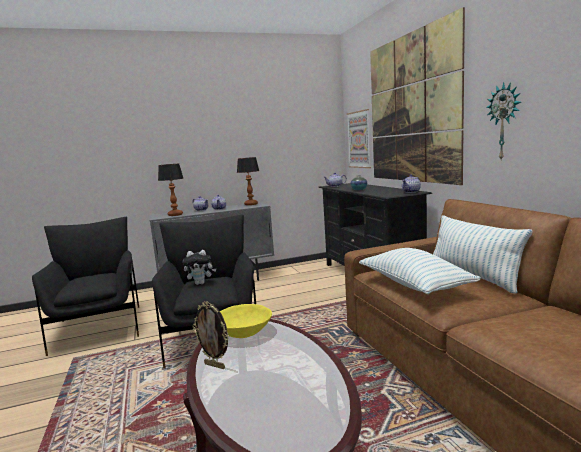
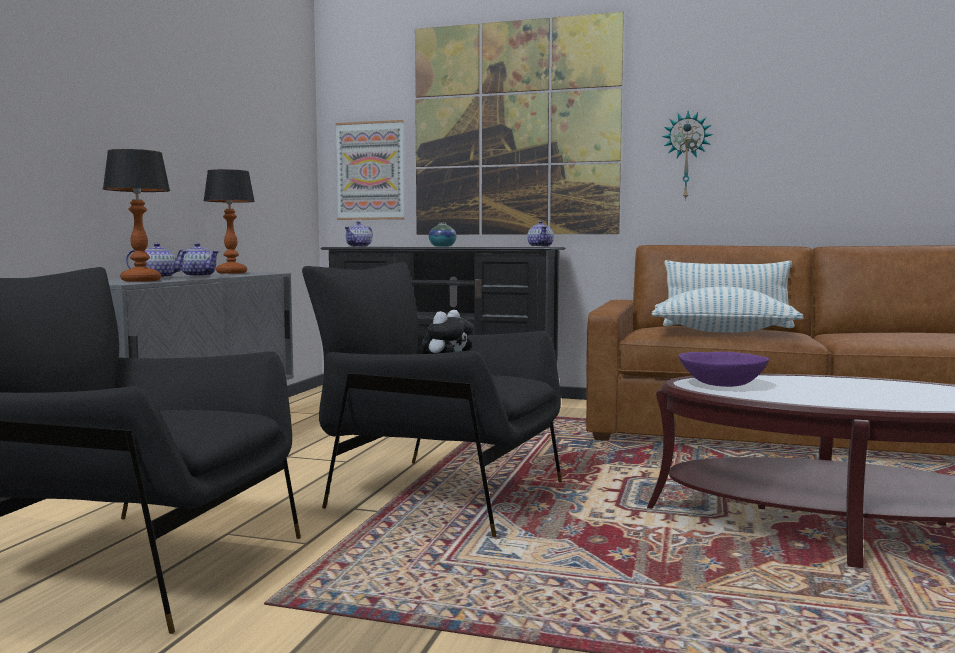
camera: 55 degrees left, 5 degrees down
picture frame [192,301,229,369] -> none
yellow bowl [220,304,272,338] -> purple bowl [678,352,769,387]

